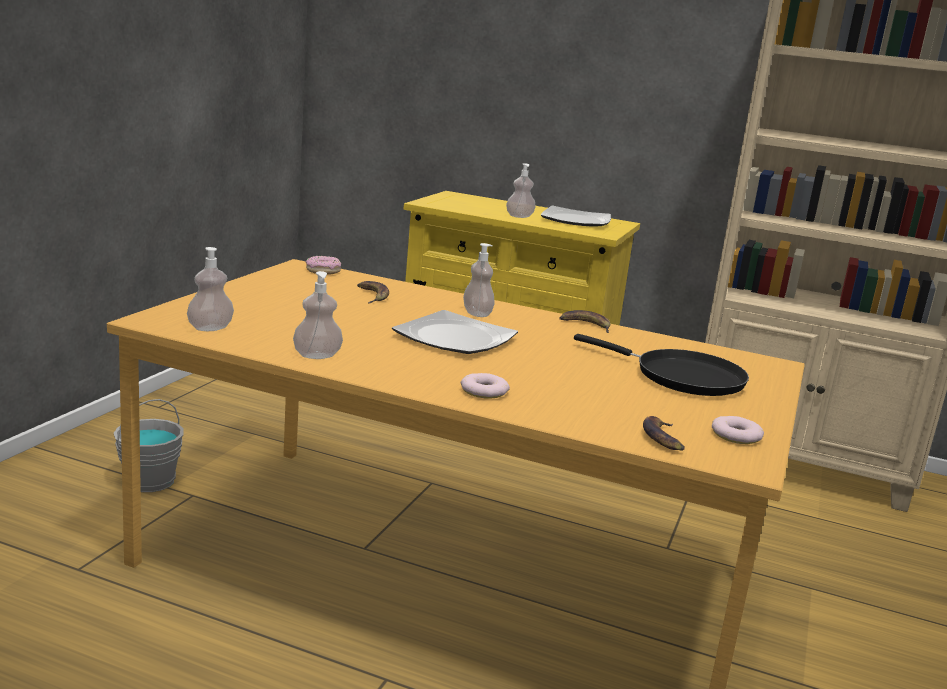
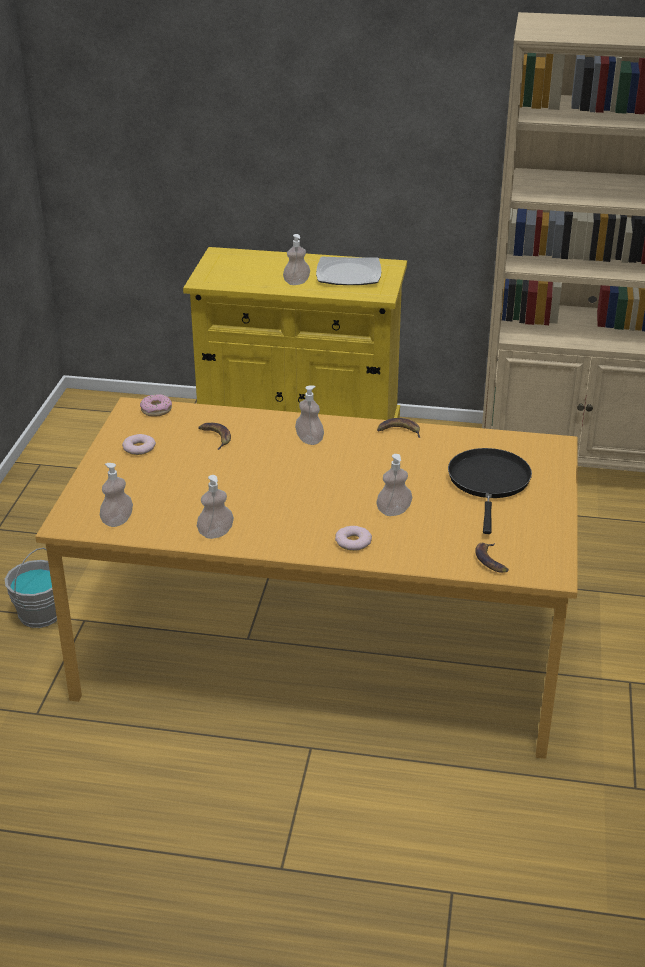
camera: 10 degrees left, 15 degrees up
plate [392,310,518,354] -> none
black frying pan [574,334,749,396] -> black frying pan turned 105 degrees counterclockwise [448,448,532,534]
donut [712,416,764,444] -> donut moved to [122,434,156,455]
none -> soap dispenser [376,454,412,516]

